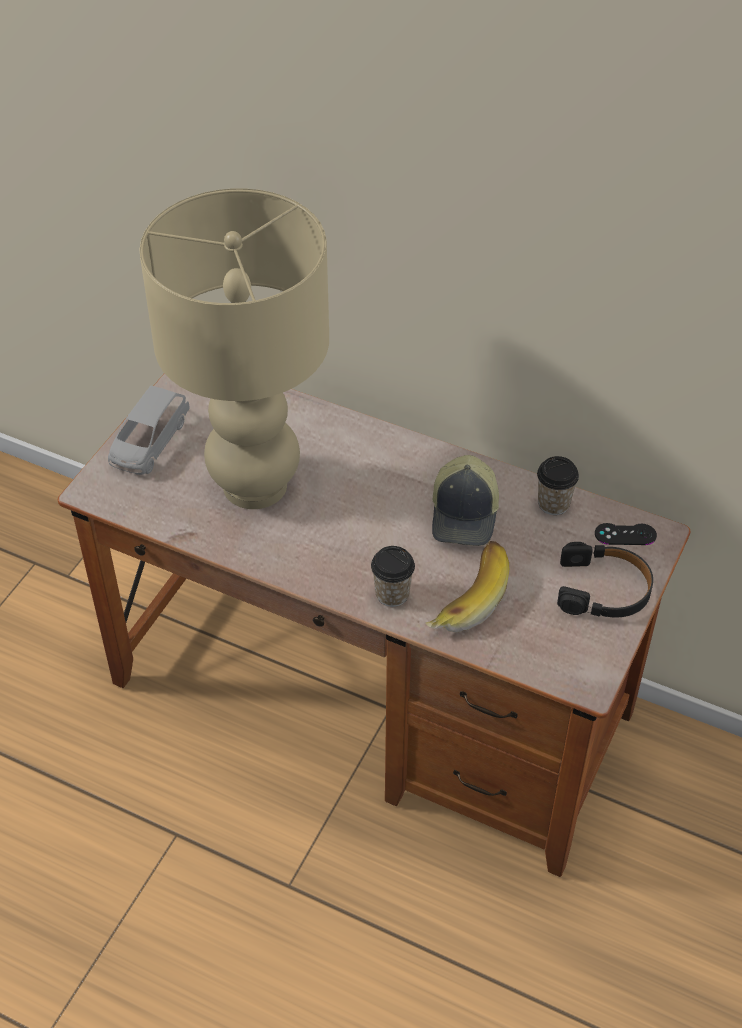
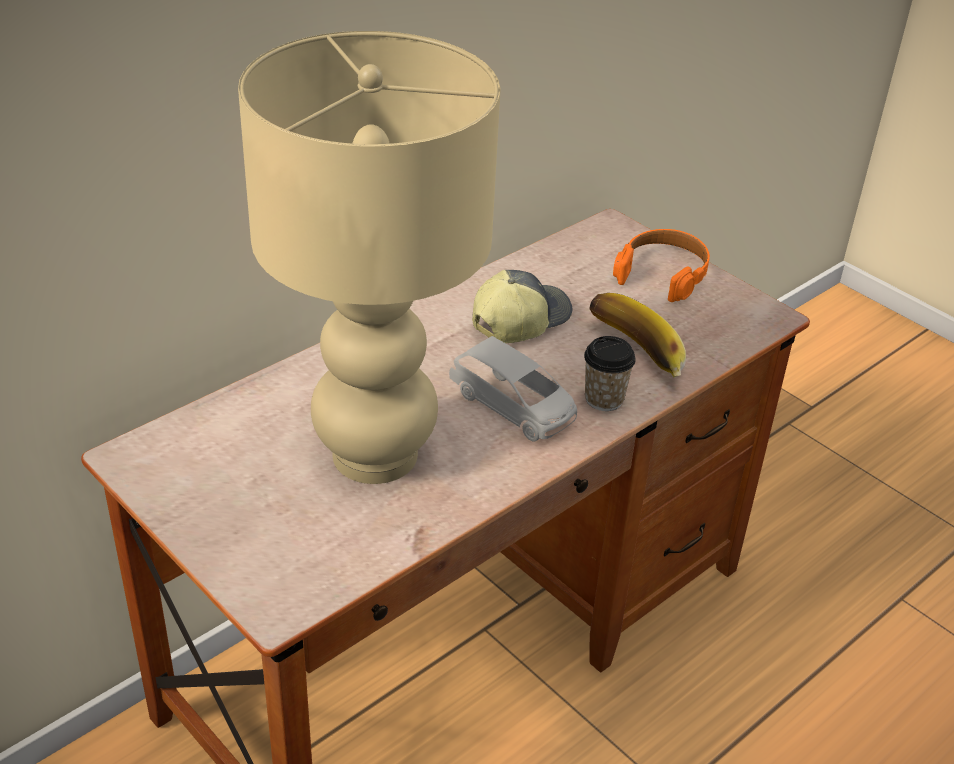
camera: 70 degrees left, 10 degrees down
grey toy car [108,385,190,475] -> grey toy car moved to [449,336,577,442]
cap [432,455,499,546] -> cap turned 75 degrees counterclockwise [472,270,572,343]
cup [537,456,579,515] -> none
black headphones [557,542,653,617] -> orange headphones [613,229,710,302]
black game controller [595,523,657,545] -> none

